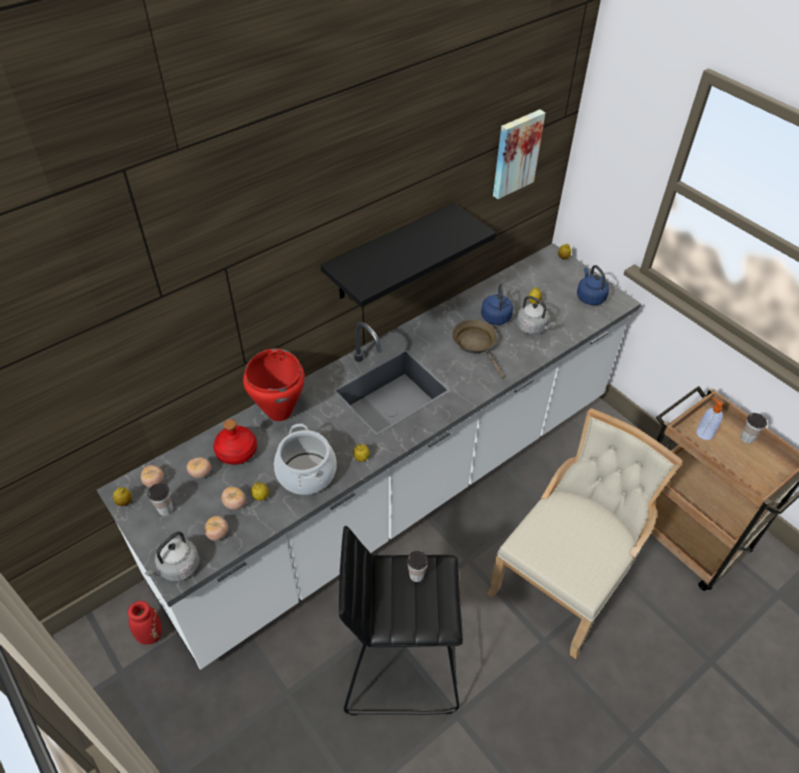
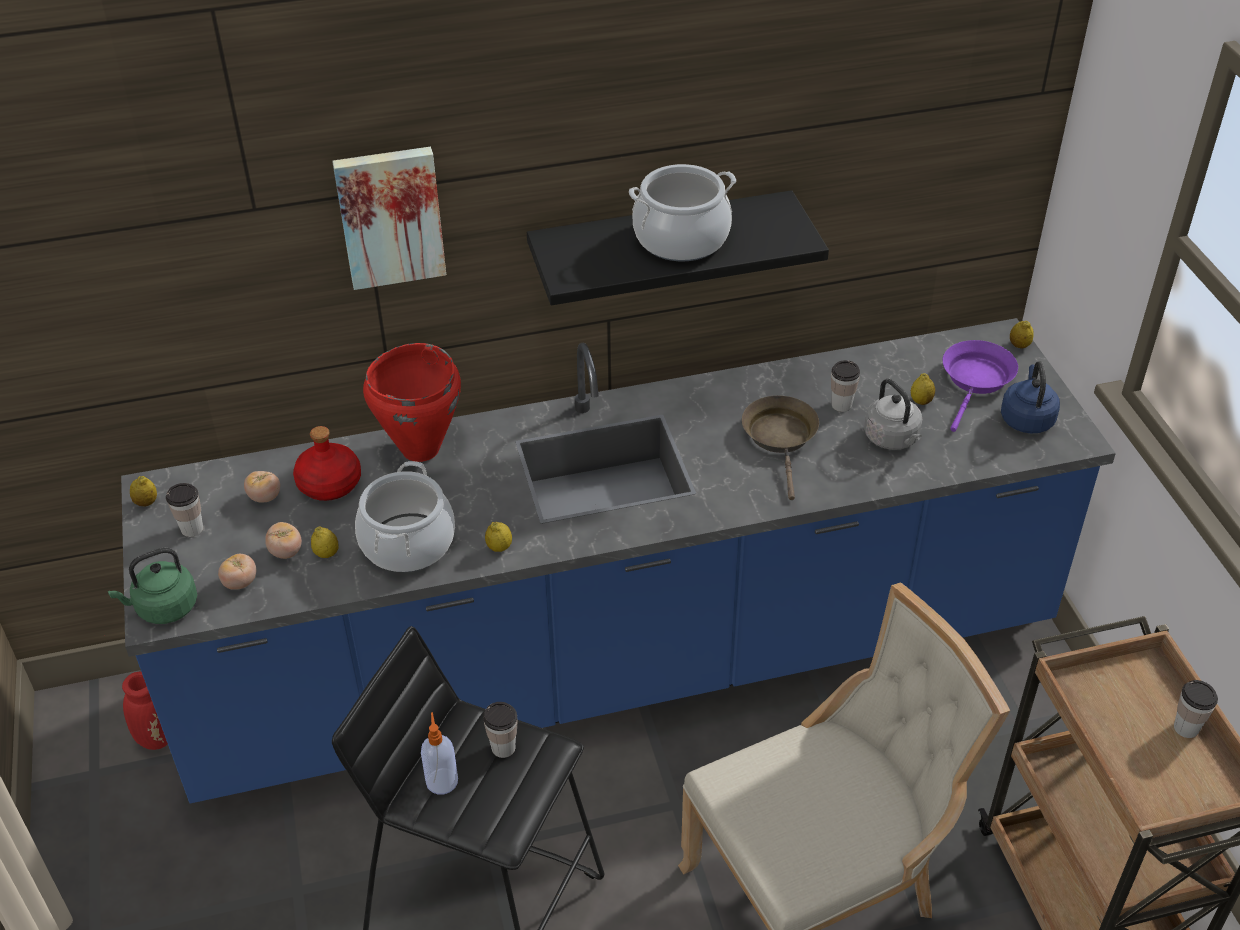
camera: 25 degrees right, 5 degrees down
white counter [97,243,641,670] -> blue counter [121,318,1116,803]
tomato [141,465,164,488] -> none
grey kettle [145,531,199,581] -> green kettle [108,548,197,624]
blue kettle [481,284,513,325] -> cup [831,360,860,412]
picture [493,109,545,199] -> picture moved to [332,147,446,290]
soap dispenser [696,397,723,440] -> soap dispenser moved to [421,712,458,794]
none -> cooking pot [629,164,736,261]
none -> purple frying pan [943,340,1018,432]

